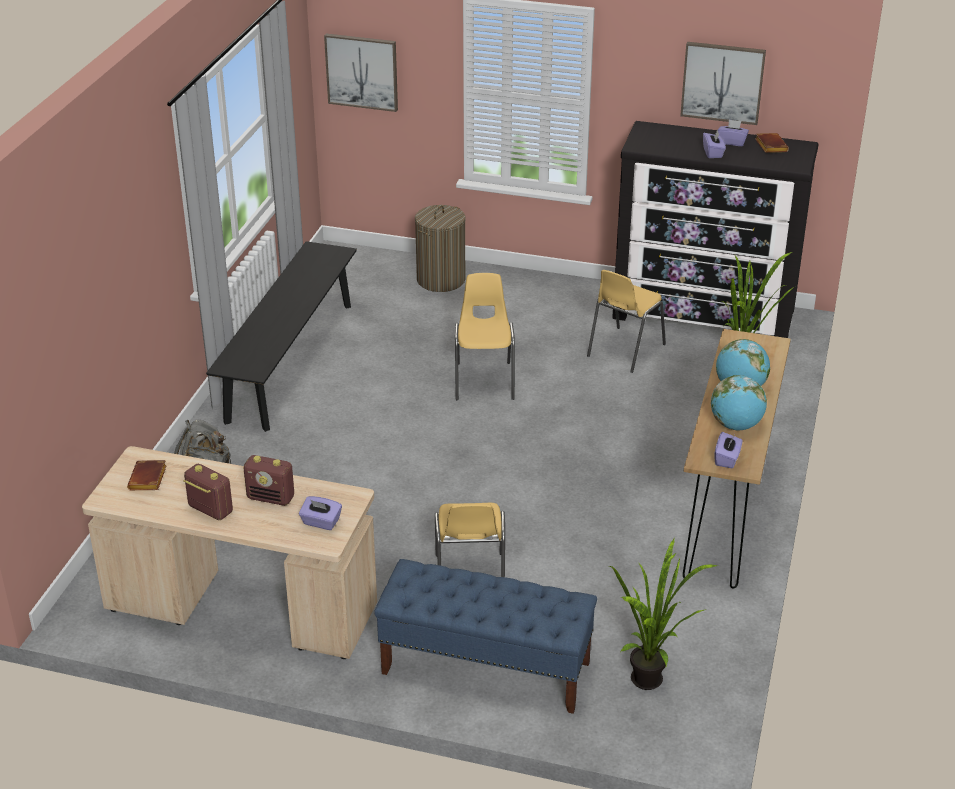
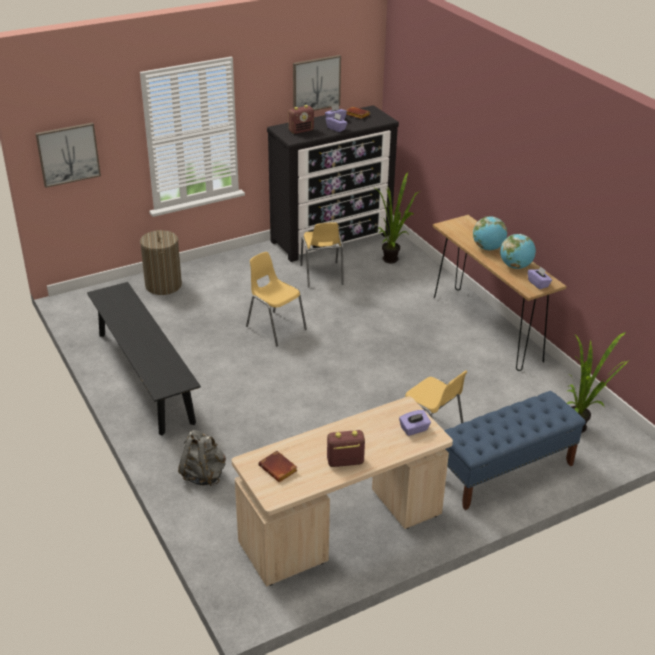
camera: 45 degrees left, 0 degrees up
radio [244,455,294,506] -> radio moved to [289,105,314,134]

